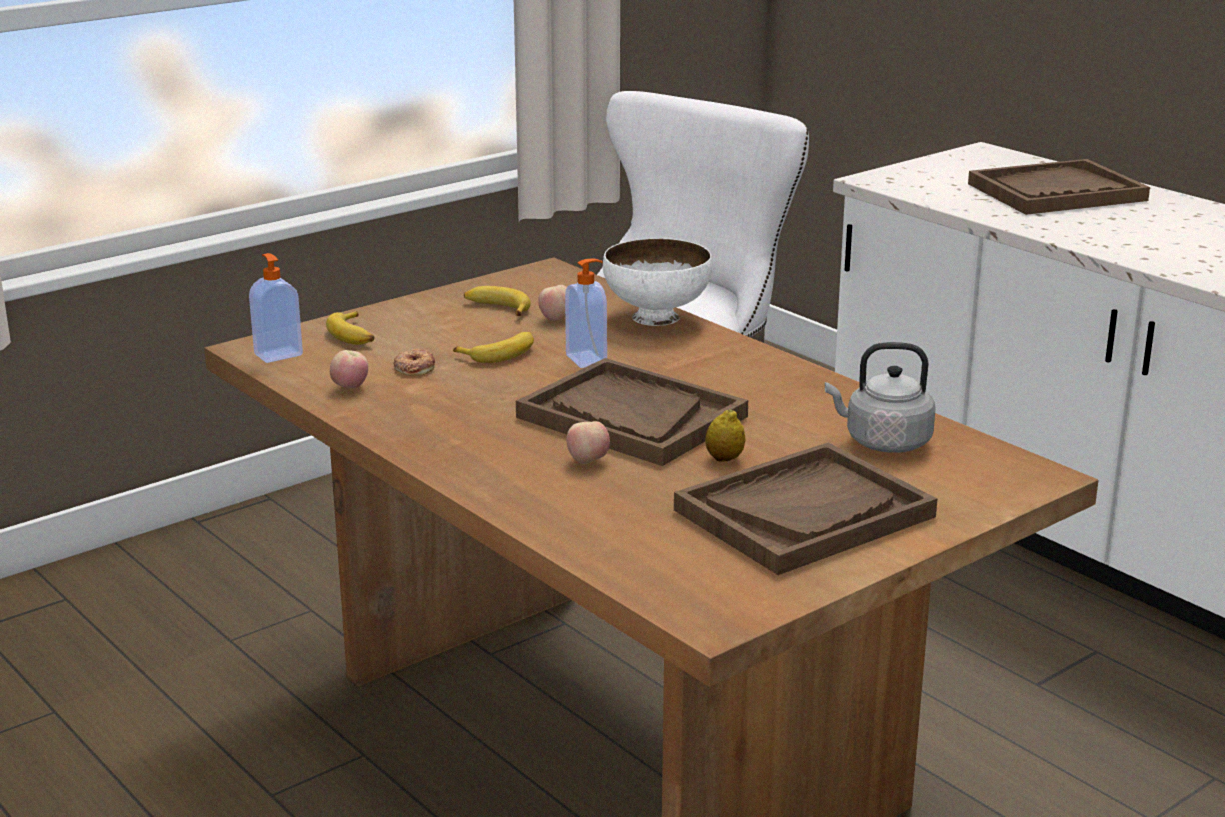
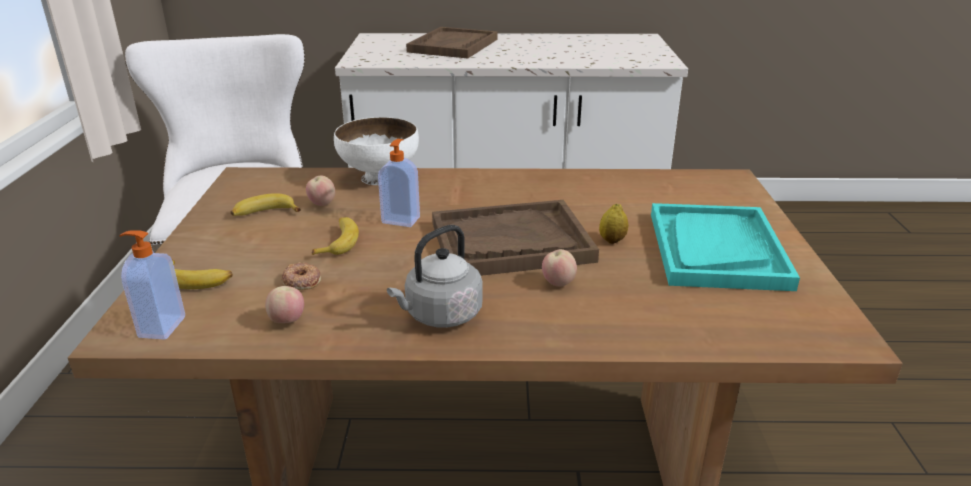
camera: 50 degrees left, 5 degrees up
brown tray [674,442,937,575] -> turquoise tray [651,203,800,291]
grey kettle [825,342,936,453] -> grey kettle moved to [387,225,483,328]

